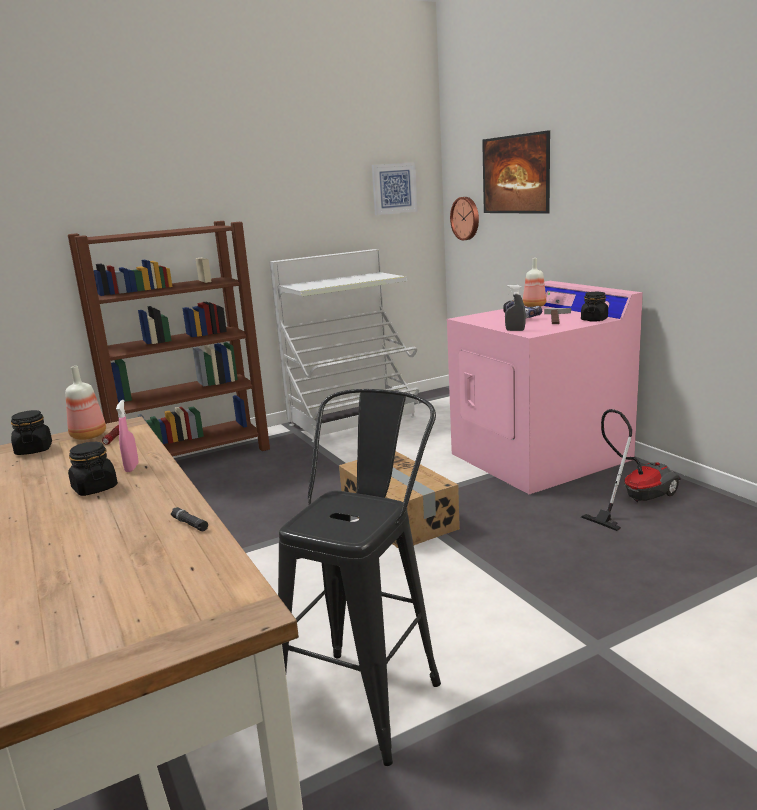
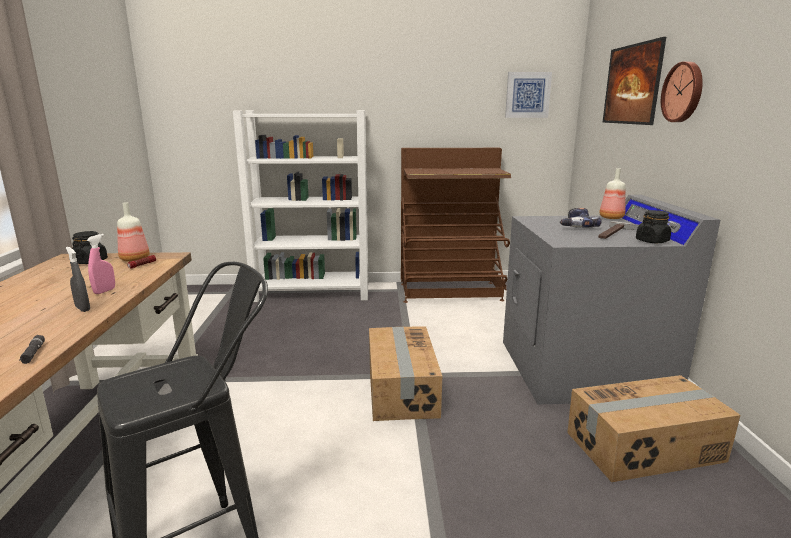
camera: 25 degrees right, 0 degrees up
brown bookcase [68,221,270,457] -> white bookcase [233,110,368,302]
black jar [68,442,118,496] -> none
white shoe rack [269,249,419,442] -> brown shoe rack [401,148,511,303]
pink washing machine [447,281,643,494] -> grey washing machine [503,195,720,404]
wall clock [450,197,479,241] -> wall clock moved to [661,62,703,122]
grey spray bottle [505,285,526,331] -> grey spray bottle moved to [66,247,90,312]
vacuum cleaner [581,409,681,531] -> cardboard box [567,375,741,482]

